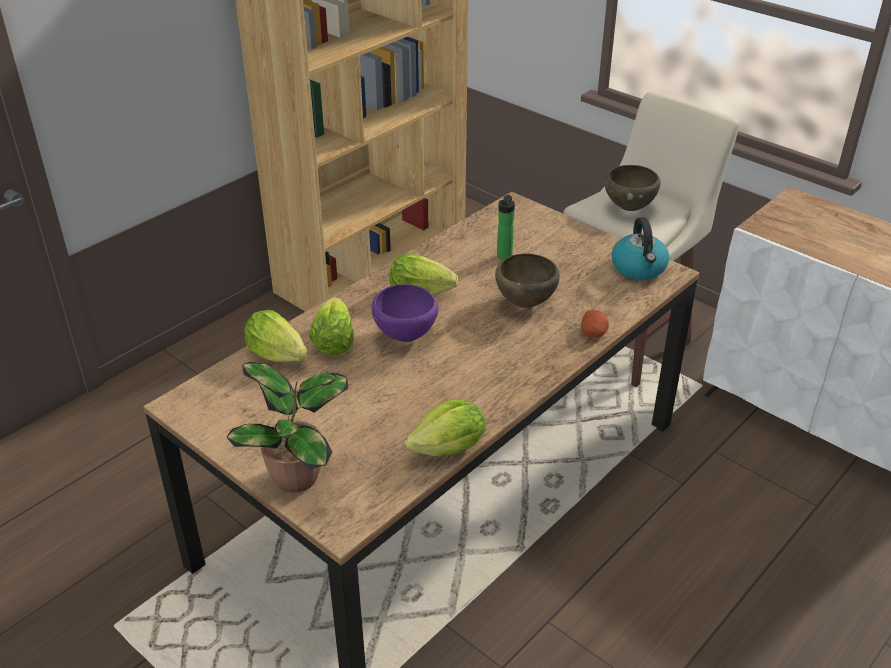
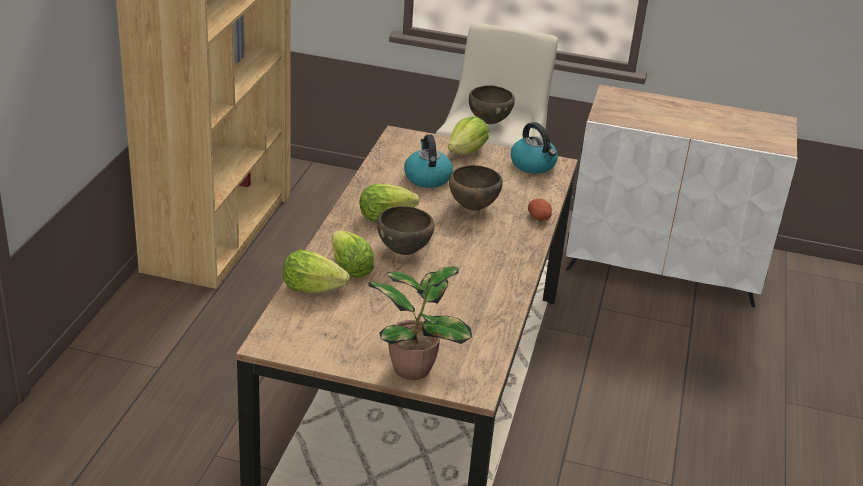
camera: 30 degrees left, 5 degrees down
purple bowl [371,284,438,342] -> brown bowl [377,206,435,255]
lettuce [405,399,486,456] -> lettuce moved to [448,116,489,155]
bottle [497,195,515,261] -> kettle [404,135,453,188]

